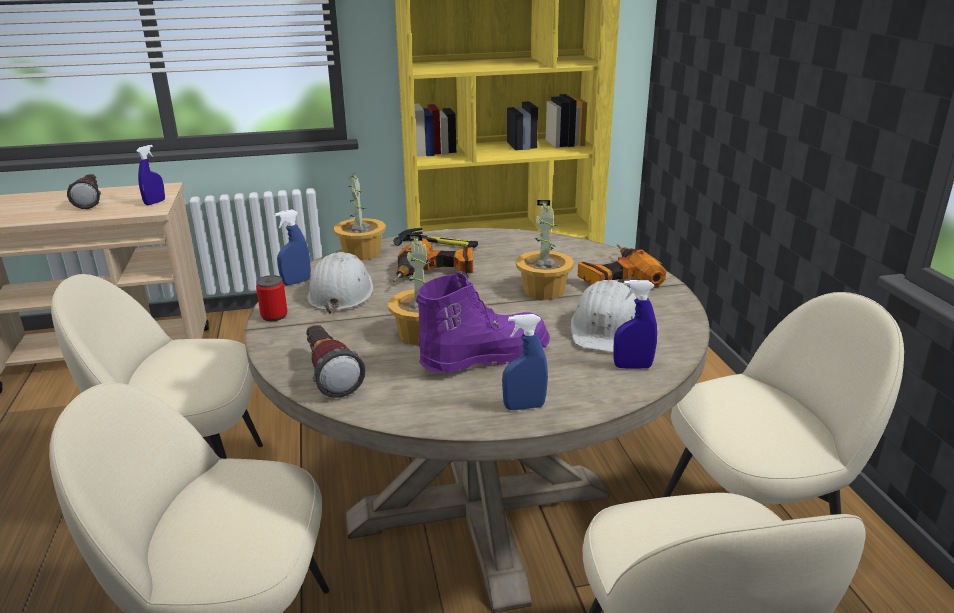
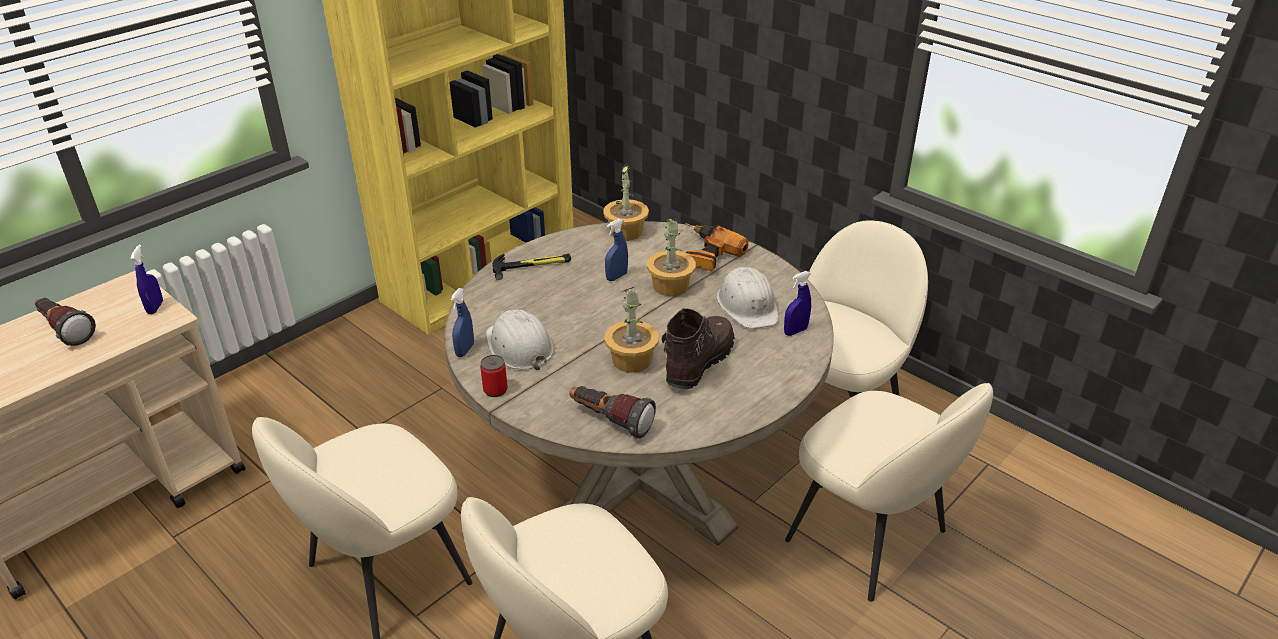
camera: 35 degrees left, 10 degrees up
potted plant [333,170,386,260] -> potted plant moved to [603,164,649,241]
power drill [393,239,473,282] -> none
purple boot [416,272,550,373] -> brown boot [662,308,735,389]
blue spray bottle [502,314,548,410] -> blue spray bottle moved to [605,219,628,281]

